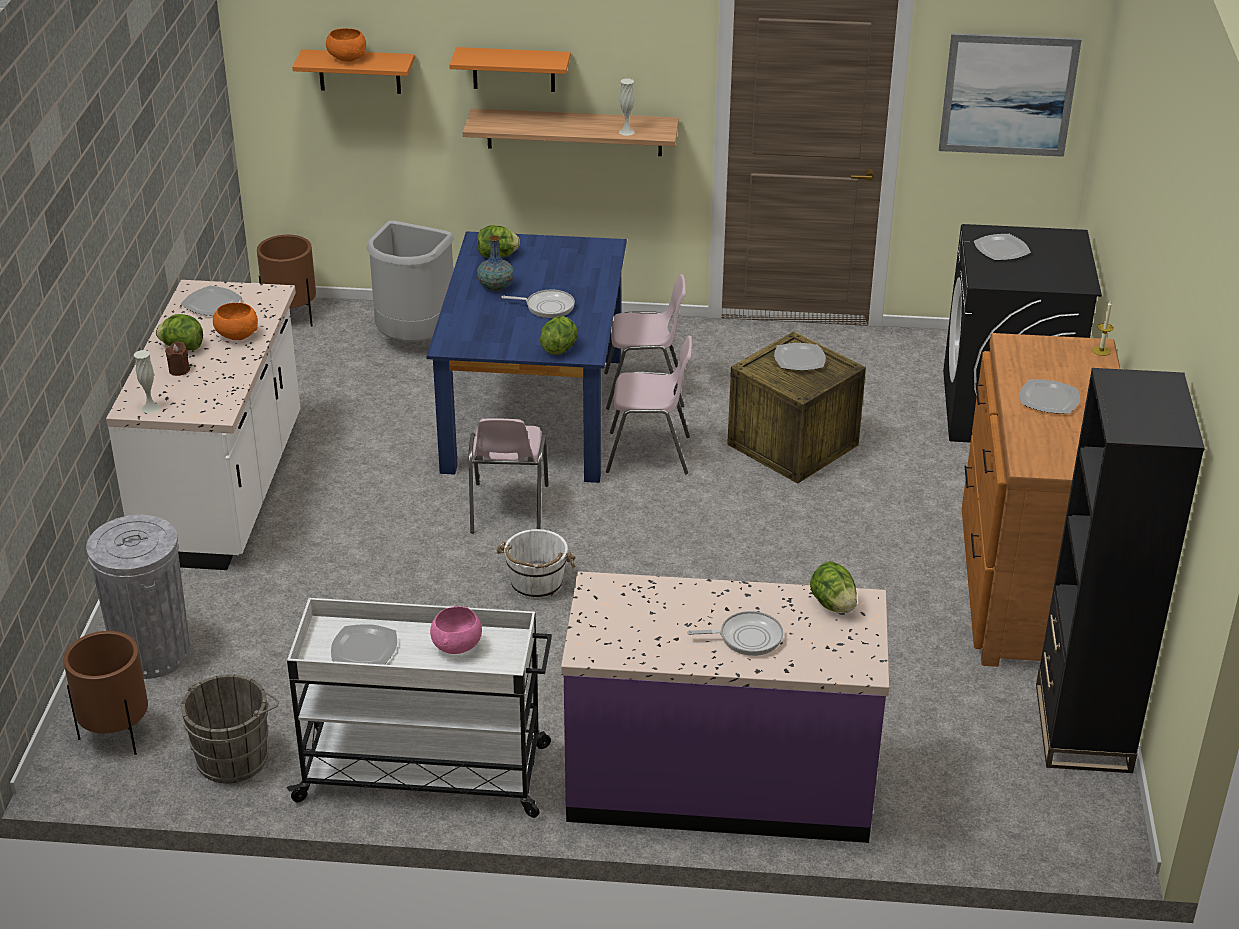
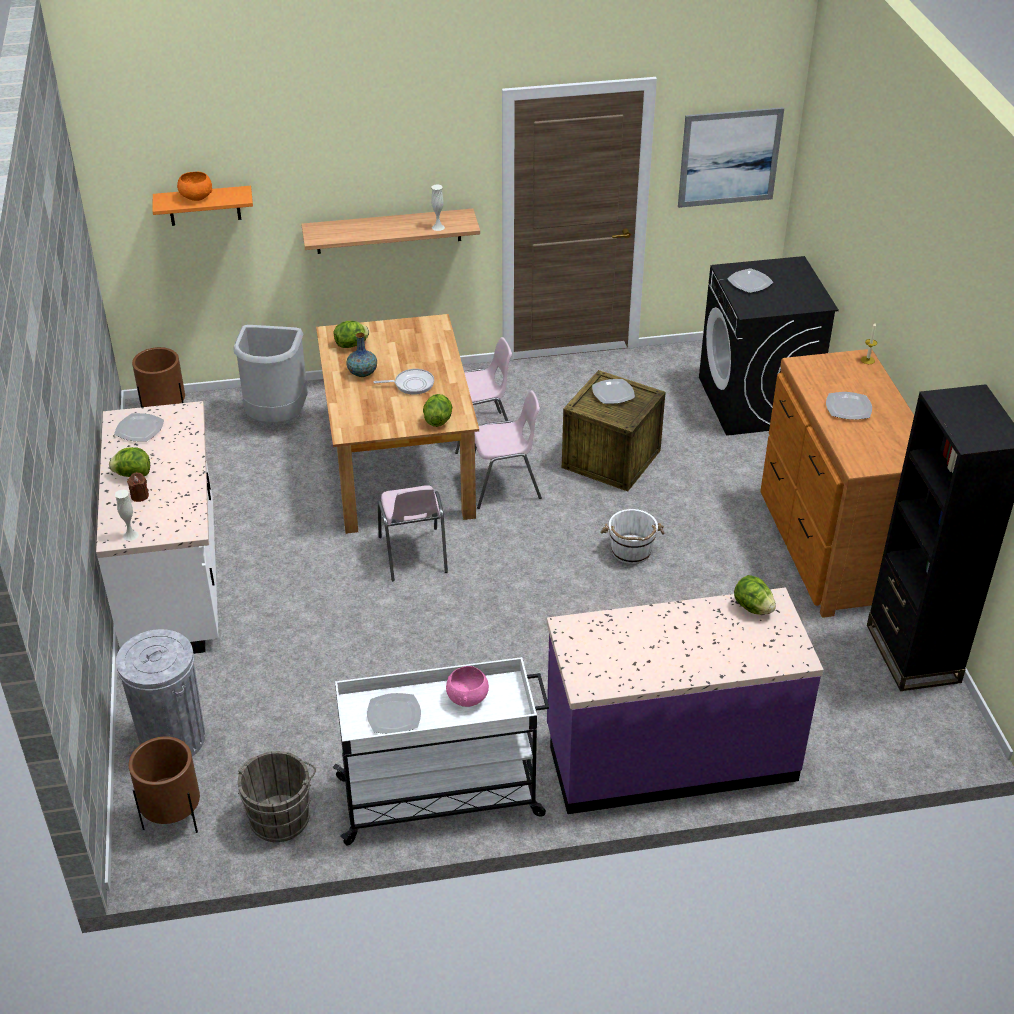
camera: 15 degrees left, 5 degrees up
orange bowl [213,303,258,340] -> none
blue dining table [426,231,627,483] -> brown dining table [316,314,479,534]
orange shelf [449,47,571,92] -> none
white bucket [497,529,576,600] -> white bucket moved to [600,509,665,564]
frying pan [687,611,783,656] -> none

